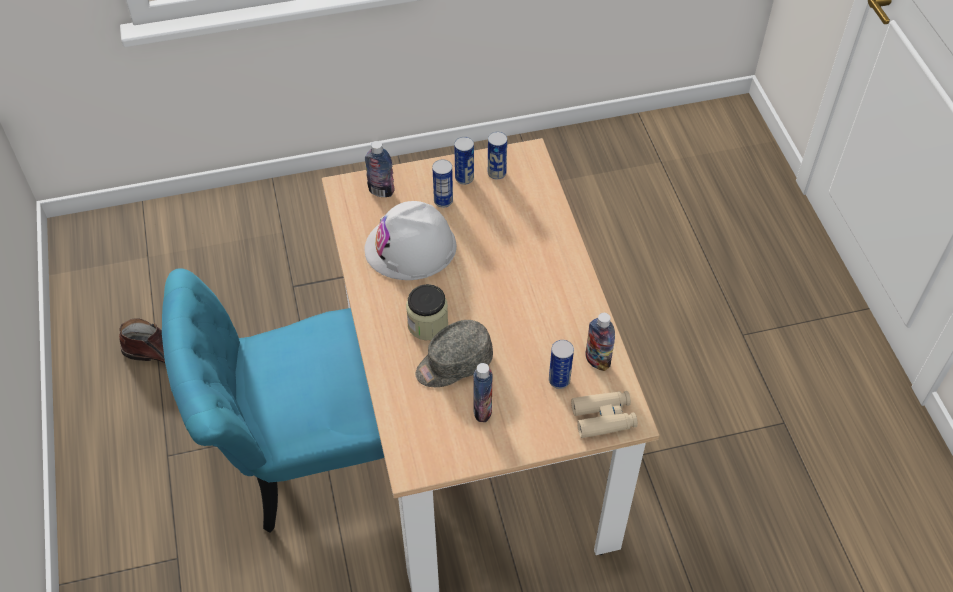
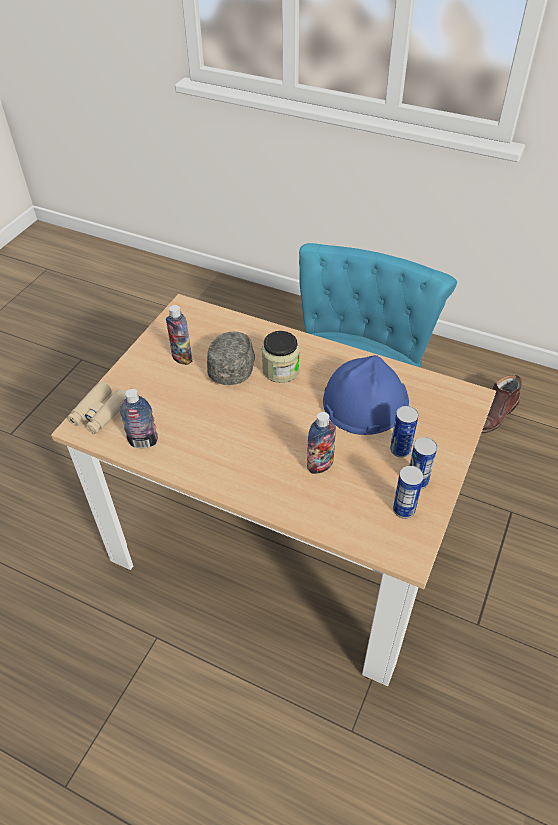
camera: 130 degrees right, 5 degrees down
white hard hat [364,201,457,280] -> blue hard hat [323,355,409,435]
bottle [365,141,395,197] -> bottle moved to [307,412,336,474]
can [549,340,574,389] -> none

